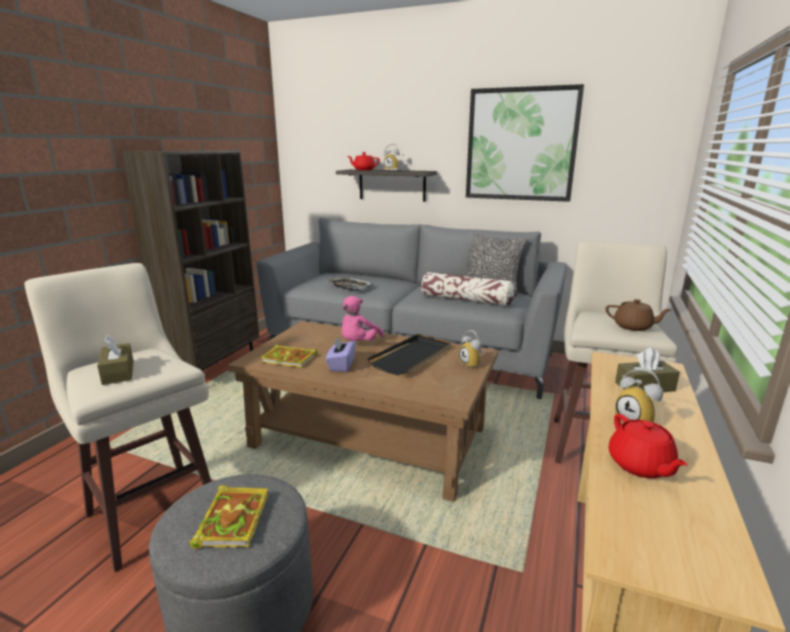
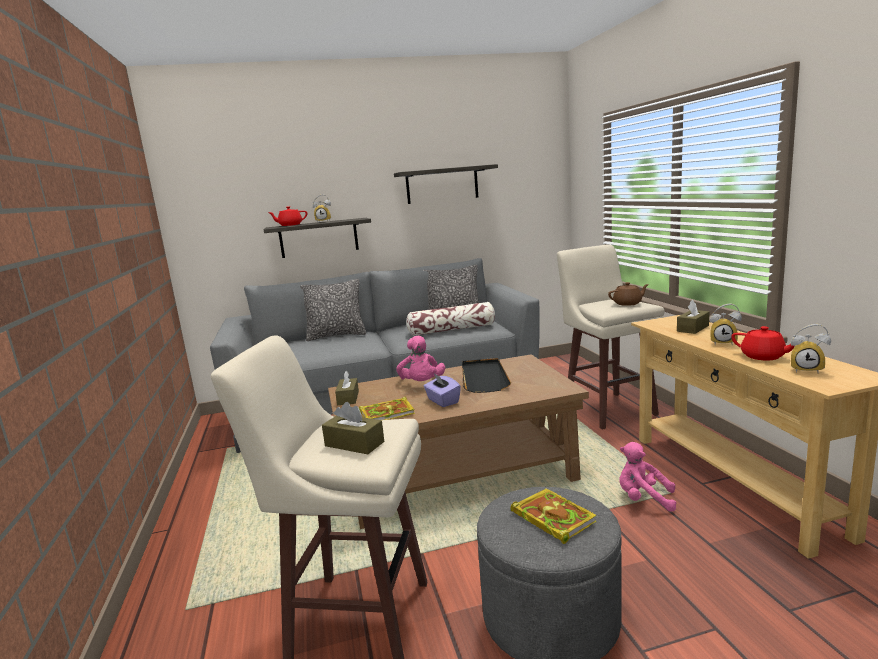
camera: 35 degrees left, 5 degrees down
brown bookcase [122,150,259,371] -> none
tray [326,277,373,290] -> none
alarm clock [459,330,483,369] -> alarm clock moved to [791,324,831,374]
picture [466,84,584,202] -> shelf [394,164,498,204]
none -> pillow [300,279,366,341]
none -> brown tissue box [335,371,359,405]
none -> pink plush toy [619,442,676,512]

